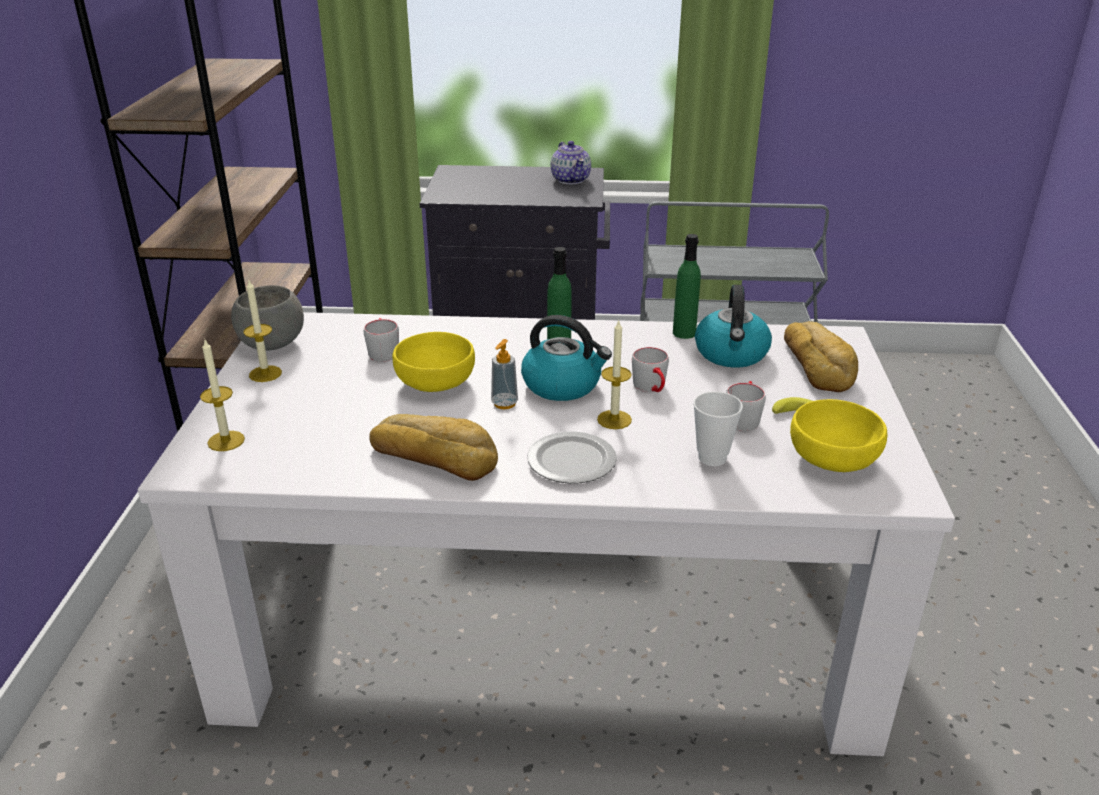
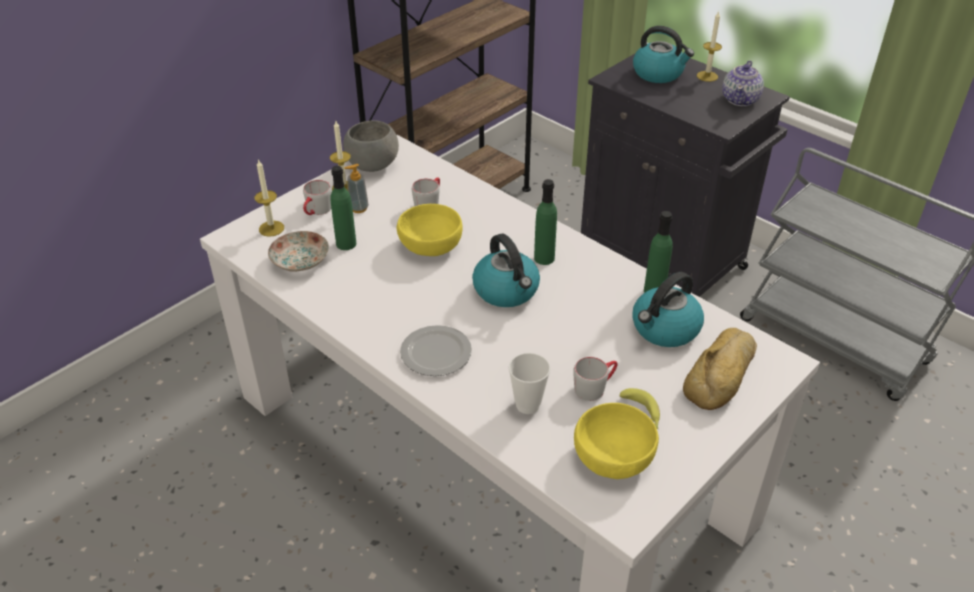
camera: 40 degrees right, 10 degrees up
bread [369,414,498,481] -> none
soap dispenser [491,339,518,409] -> soap dispenser moved to [344,164,369,213]
candle [597,320,632,429] -> candle moved to [697,11,722,82]
grey mug [632,347,669,392] -> grey mug moved to [303,180,332,215]
none -> plate [268,231,329,272]
none -> green bottle [330,166,356,250]
none -> kettle [633,26,694,83]

